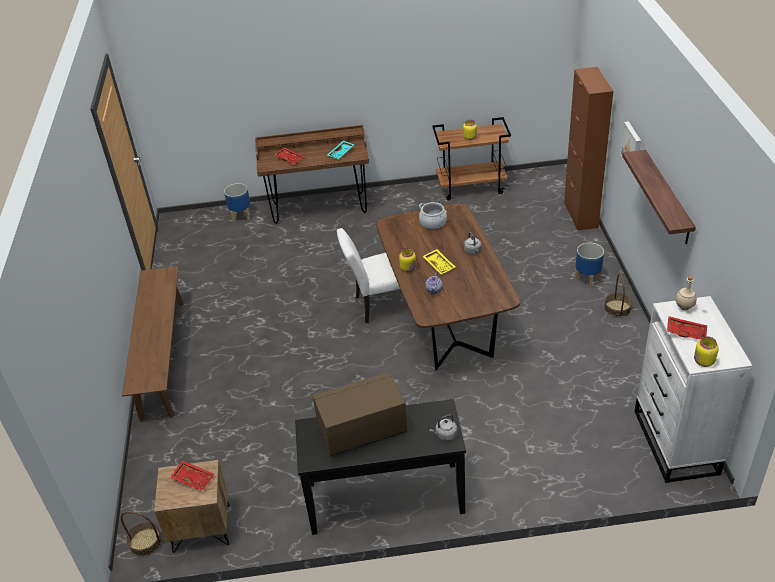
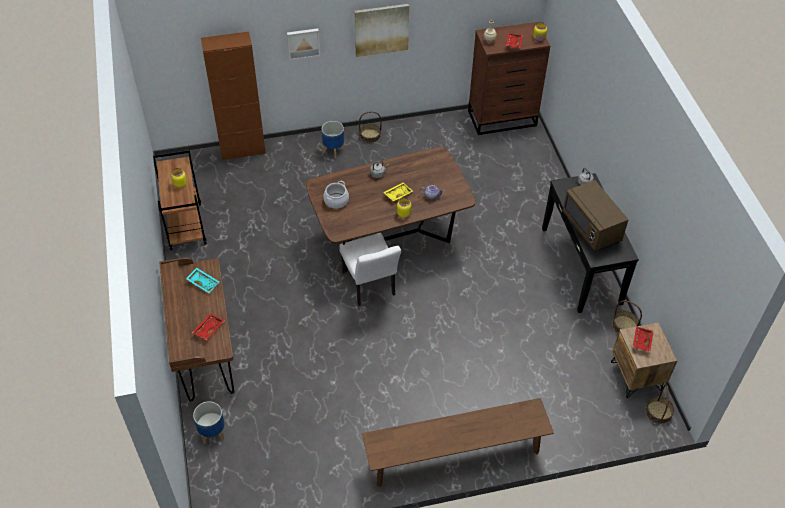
camera: 100 degrees left, 10 degrees up
shelf [622,150,696,244] -> picture [354,4,409,57]
white dresser [634,296,753,483] -> brown dresser [468,22,550,135]
none -> basket [612,301,642,333]

